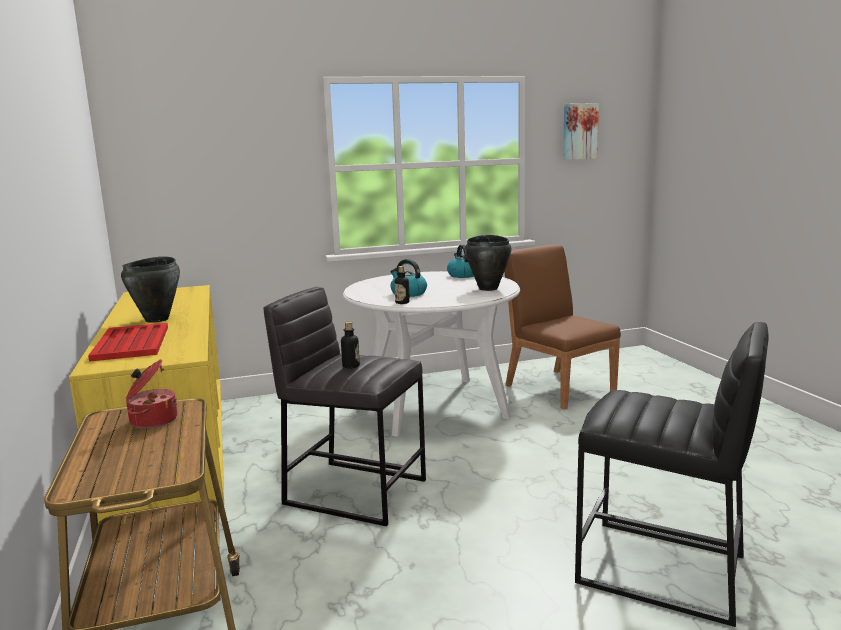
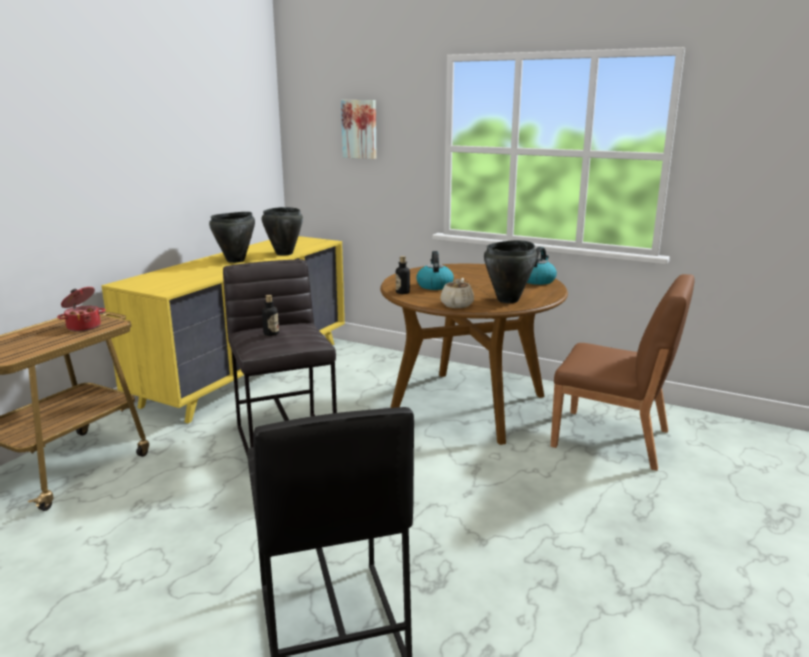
camera: 45 degrees right, 5 degrees up
red tray [88,323,168,362] -> none
white dining table [343,271,520,437] -> brown dining table [380,264,568,445]
brown chair [504,244,621,410] -> brown chair turned 105 degrees clockwise [551,274,695,471]
picture [563,103,599,160] -> picture moved to [341,100,377,159]
none -> black cooking pot [262,207,303,256]
none -> beige teapot [440,278,474,308]

